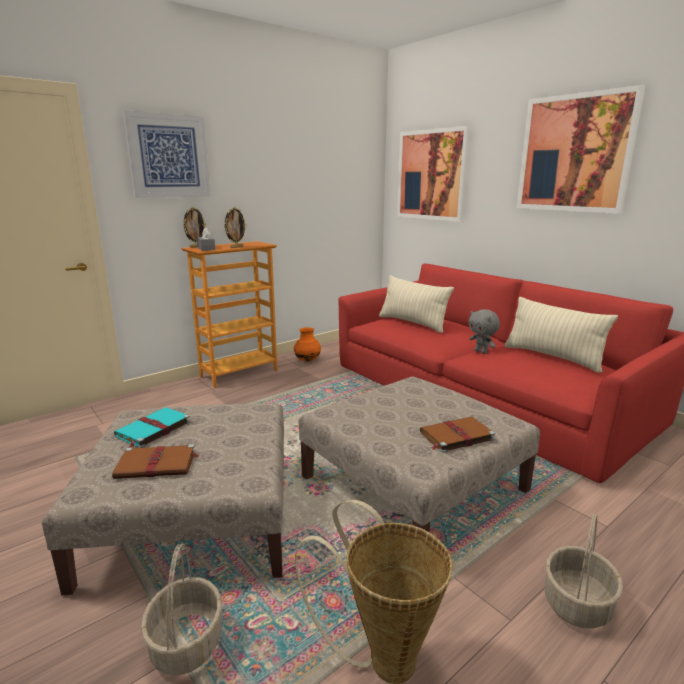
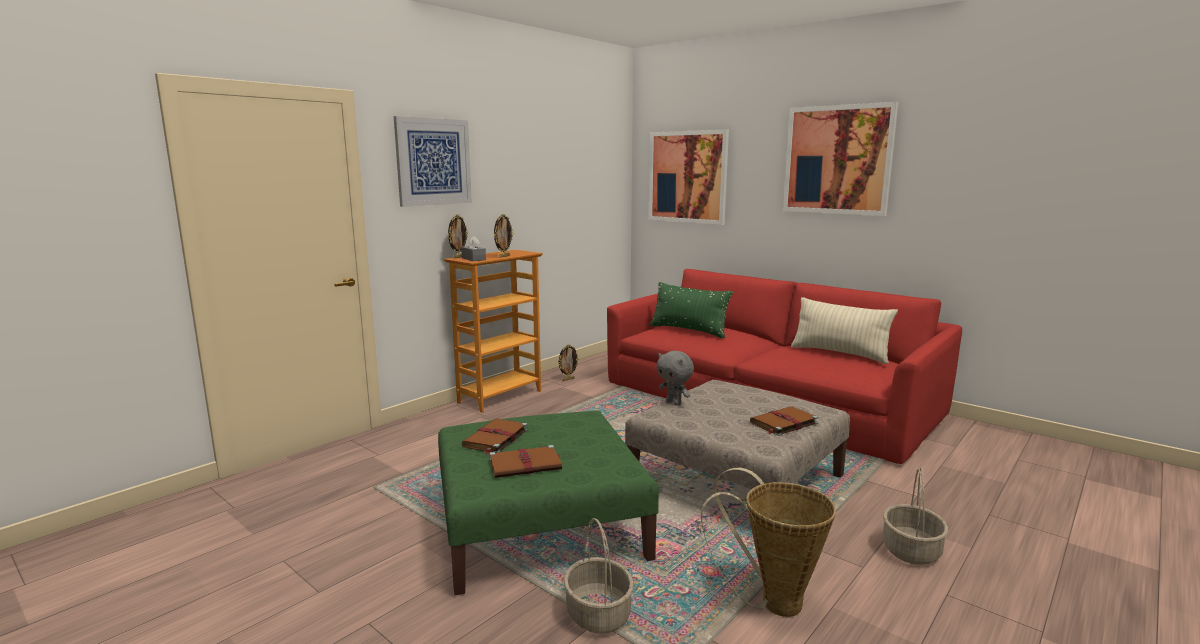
camera: 10 degrees left, 5 degrees down
beige ottoman [42,403,284,595] -> green ottoman [438,410,659,595]
turquoise book [114,407,190,448] -> brown book [462,419,528,455]
orange vase [294,327,321,362] -> picture frame [558,344,579,381]
beige pillow [379,275,454,333] -> green pillow [650,282,733,338]
grey plush toy [468,309,500,354] -> grey plush toy moved to [656,351,694,406]

